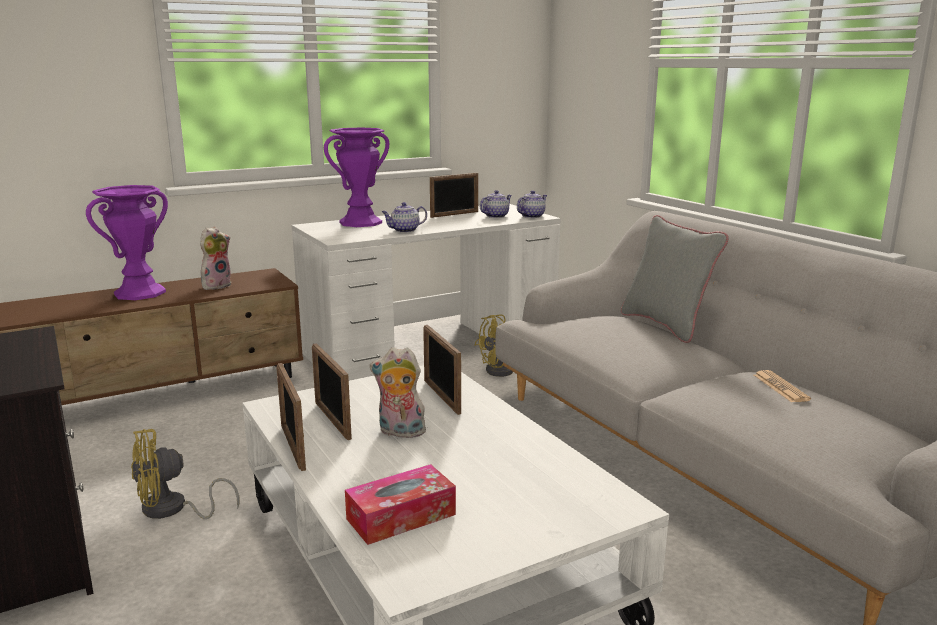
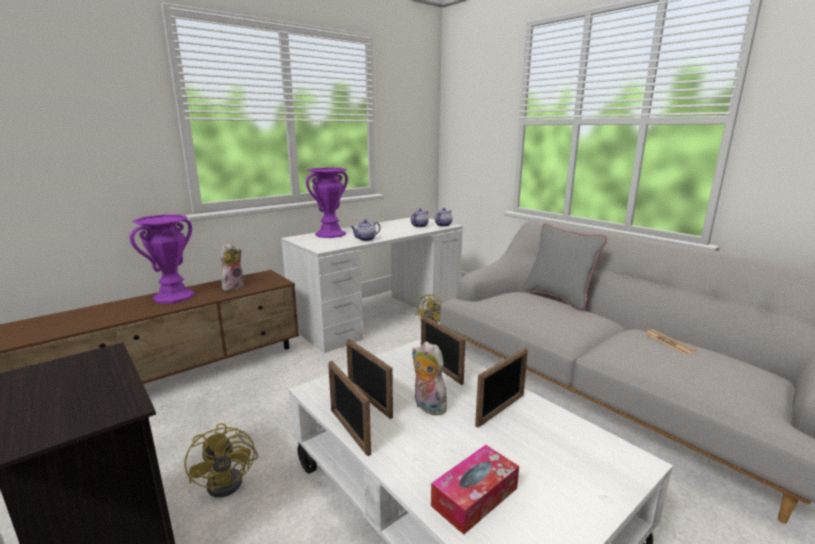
camera: 10 degrees left, 0 degrees up
yellow fan [131,429,240,519] -> yellow fan turned 75 degrees counterclockwise [185,423,259,497]
plush toy [370,347,428,438] -> plush toy turned 45 degrees clockwise [412,341,447,415]
picture frame [430,173,478,218] -> picture frame moved to [475,348,528,428]

